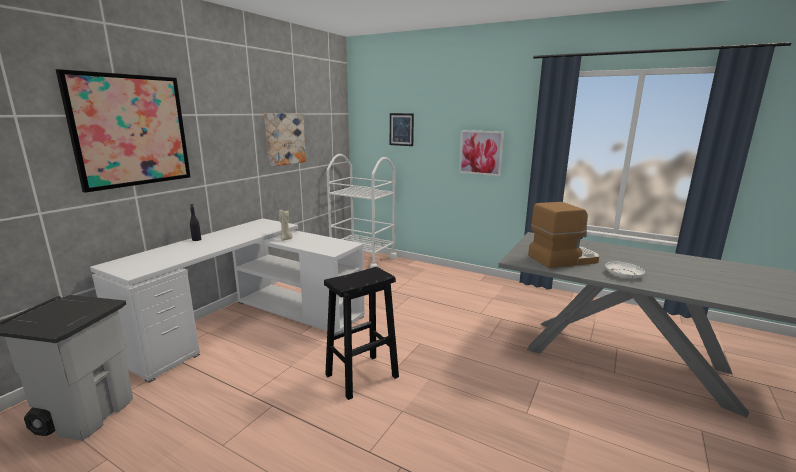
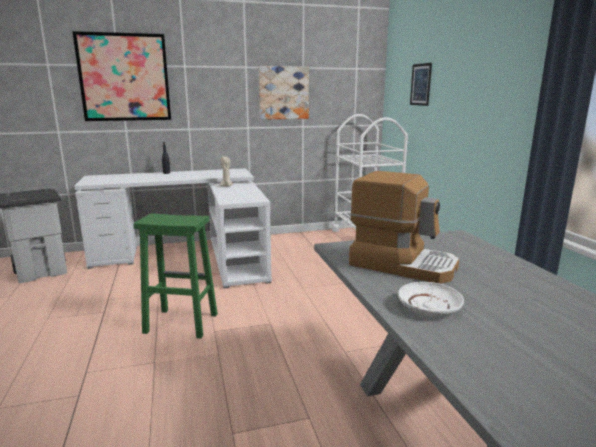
camera: 45 degrees right, 0 degrees up
black stool [324,267,399,400] -> green stool [133,213,218,339]
picture [459,130,504,176] -> none

